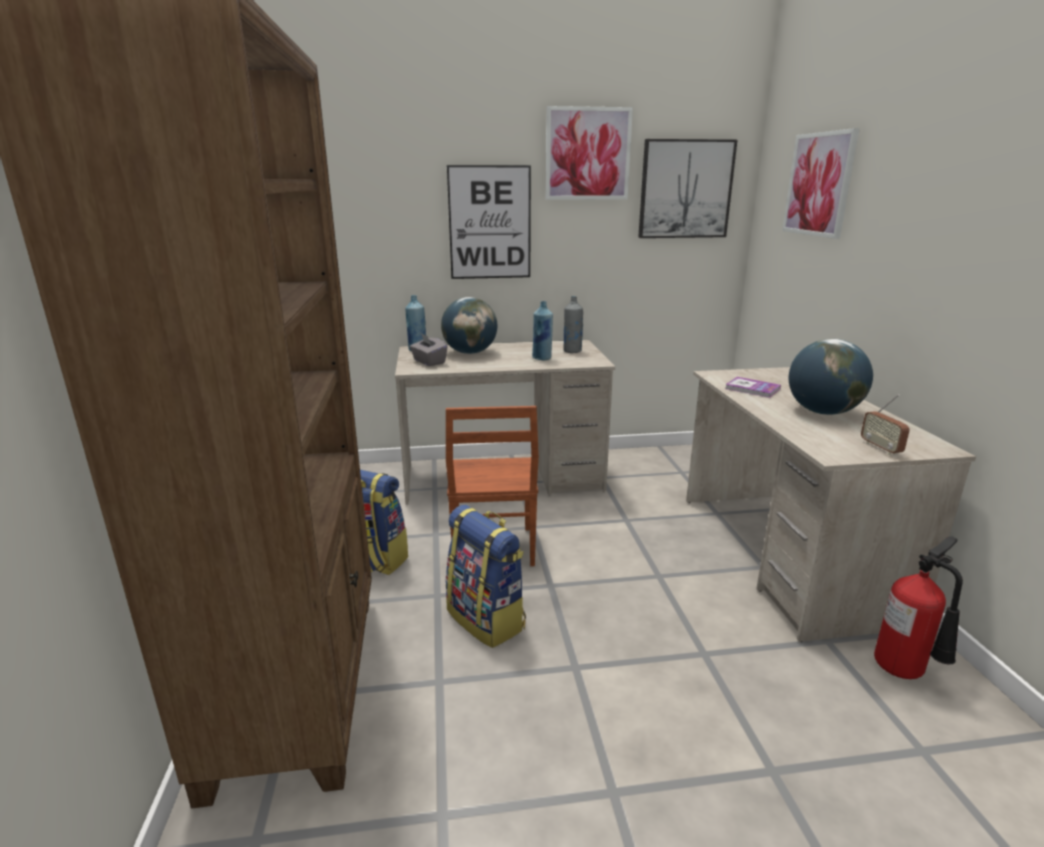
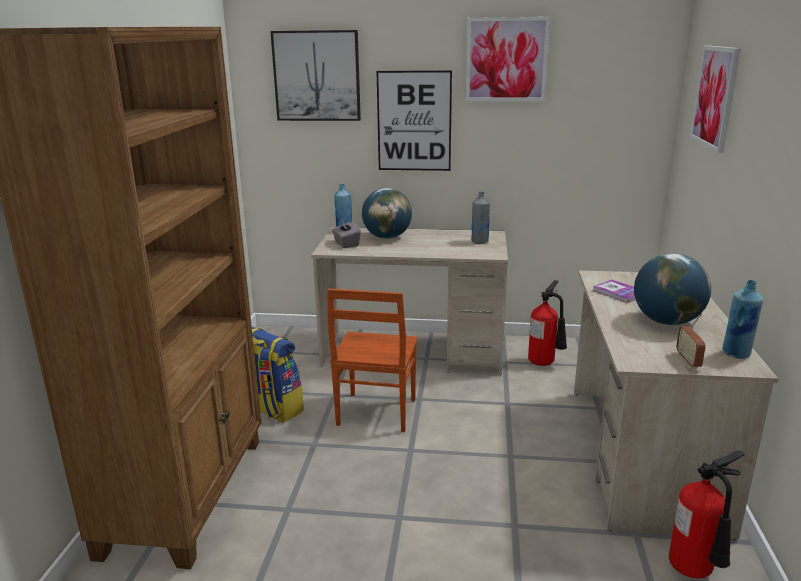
camera: 15 degrees right, 0 degrees up
backpack [445,505,526,648] -> none
blue bottle [532,301,553,360] -> blue bottle moved to [722,280,763,359]
picture [638,139,737,238] -> picture moved to [270,30,361,121]
none -> fire extinguisher [528,280,567,366]

